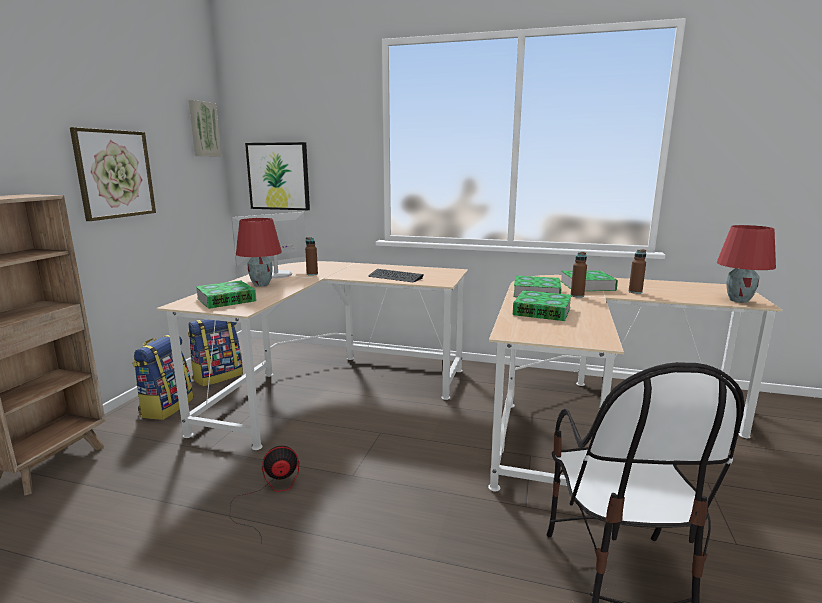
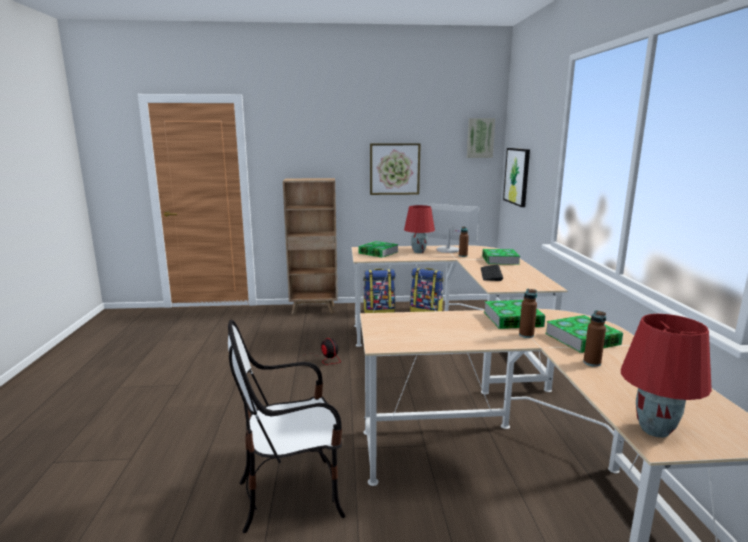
camera: 70 degrees right, 0 degrees up
book [513,290,572,321] -> book moved to [482,249,520,265]

